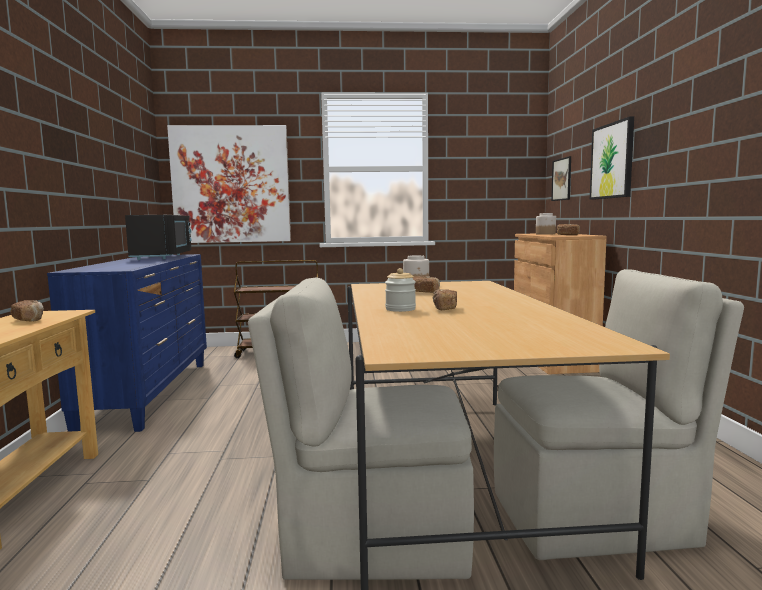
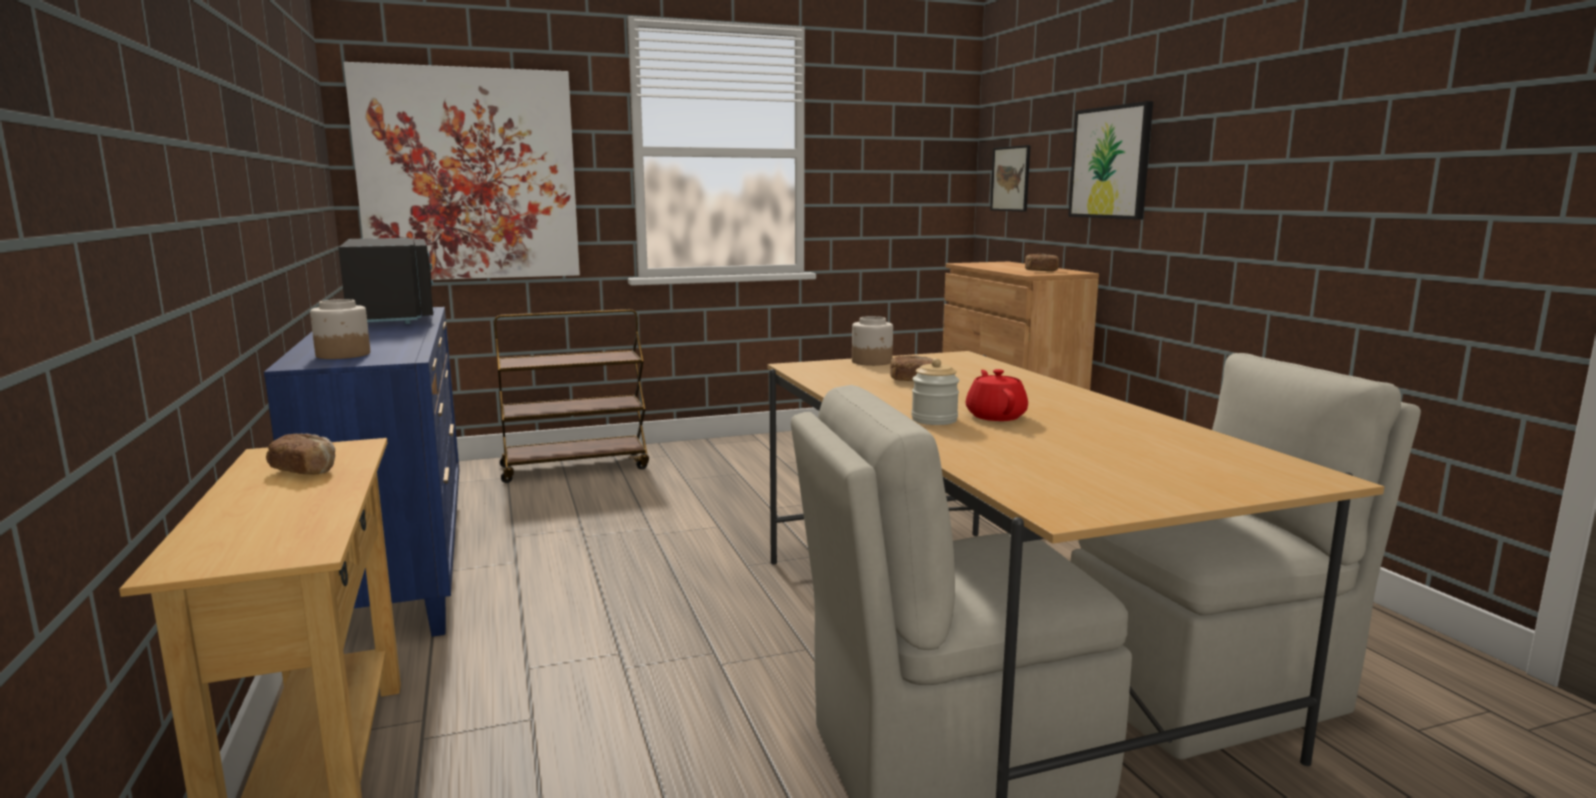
camera: 15 degrees left, 5 degrees up
bread [432,289,457,310] -> red teapot [966,369,1028,421]
jar [536,213,556,235] -> jar moved to [310,299,370,359]

